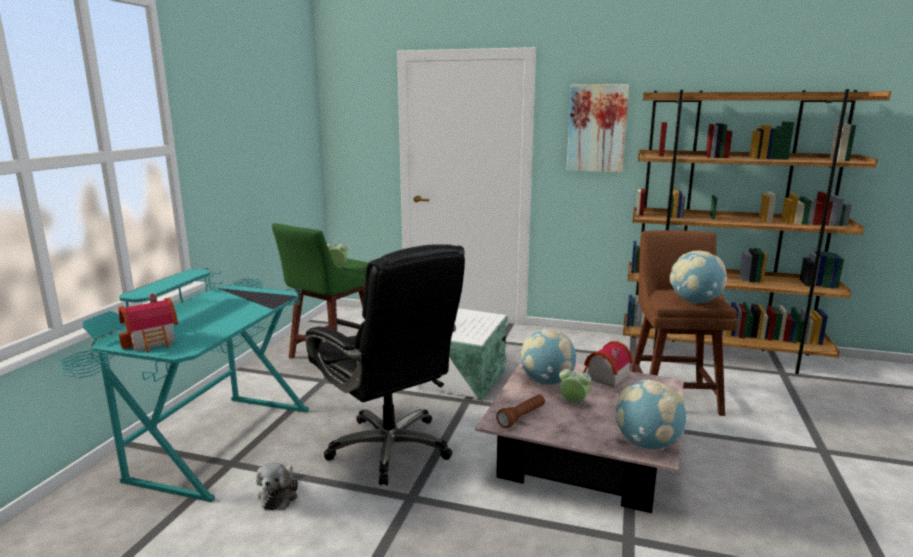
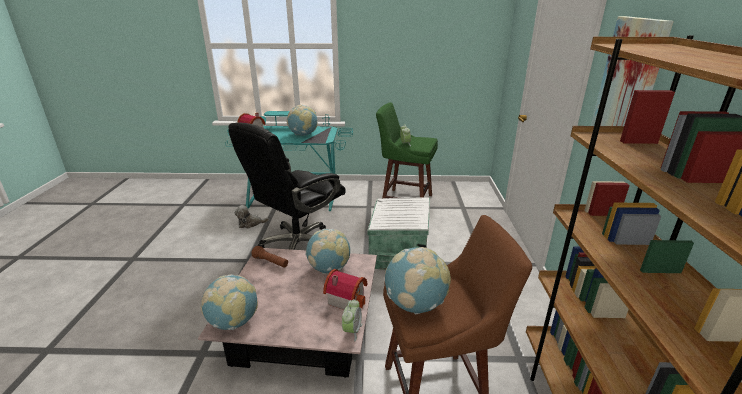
camera: 75 degrees right, 10 degrees up
alarm clock [559,367,591,404] -> alarm clock moved to [342,299,362,341]
none -> globe [286,105,317,136]

